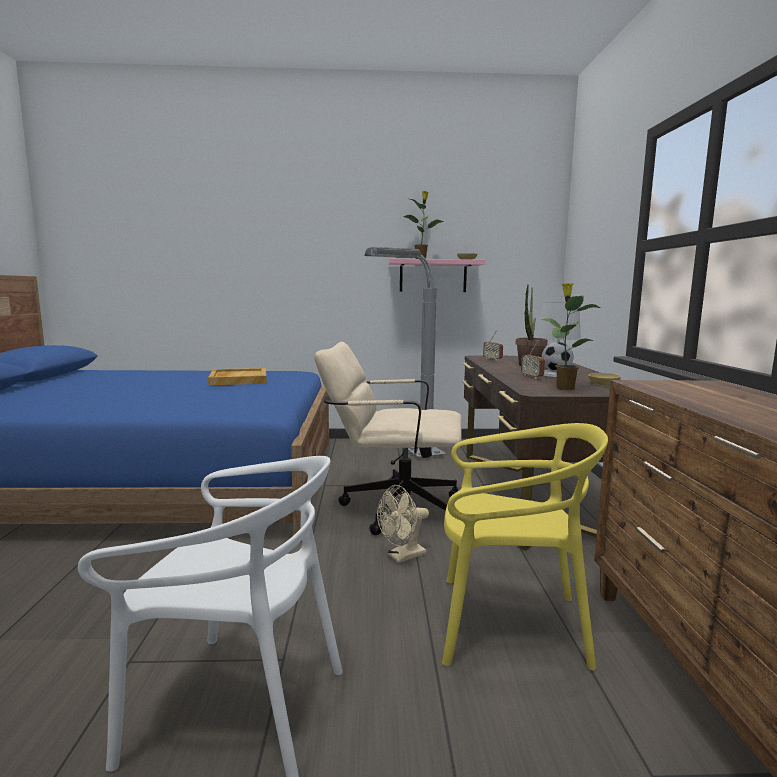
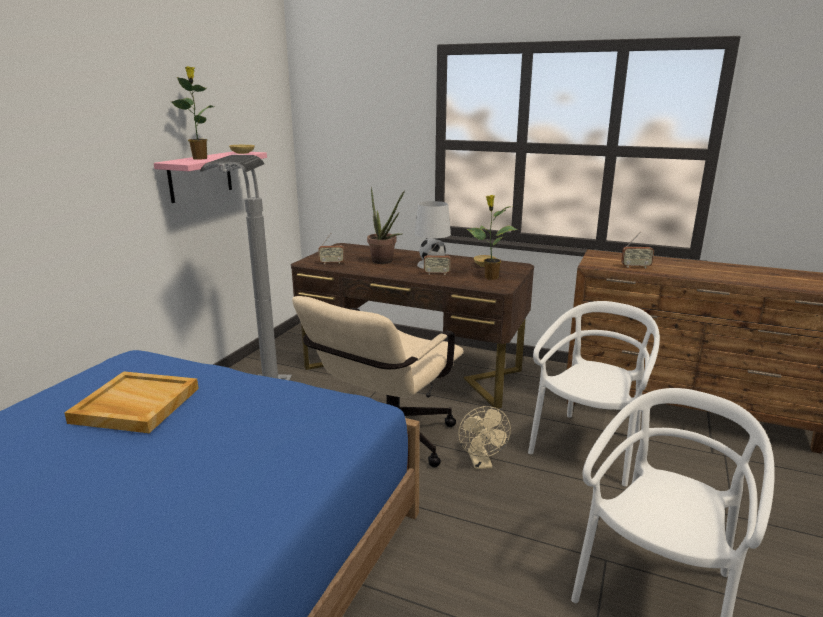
camera: 65 degrees left, 10 degrees up
yellow chair [442,423,608,670] -> white chair [528,301,660,486]
none -> radio [621,232,654,268]

